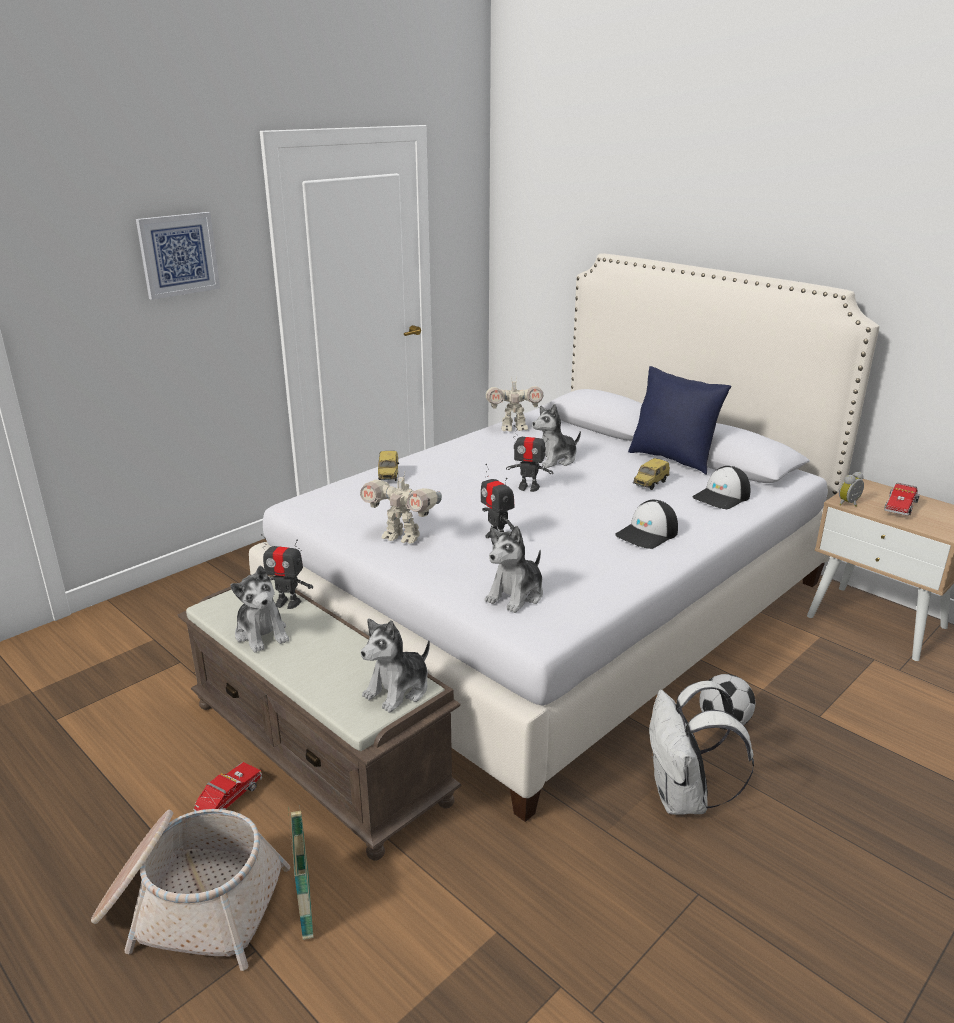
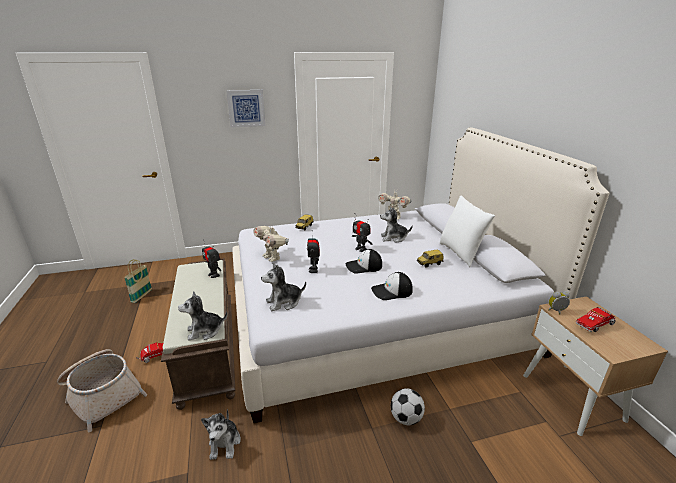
camera: 30 degrees right, 0 degrees up
plush toy [230,565,289,653] -> plush toy moved to [201,409,241,460]
basket [289,805,313,940] -> basket moved to [124,259,152,303]
blue pillow [628,366,732,475] -> white pillow [440,196,495,267]
white backpack [649,680,754,815] -> none
cap [693,466,750,509] -> cap moved to [346,249,382,273]

